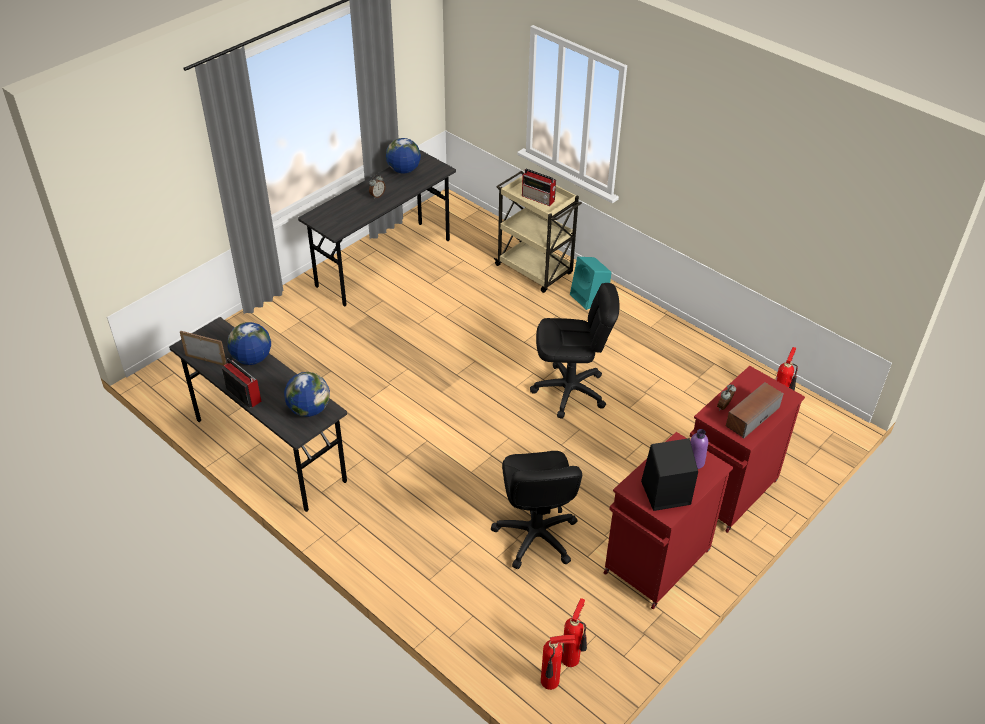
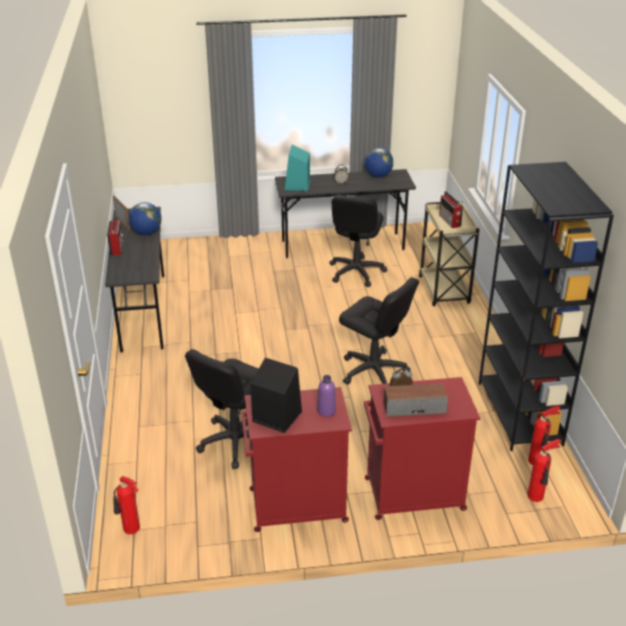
camera: 40 degrees right, 10 degrees down
globe [284,372,330,417] -> none
fire extinguisher [562,598,587,667] -> fire extinguisher moved to [528,439,561,502]
turquoise speaker [570,257,611,310] -> turquoise speaker moved to [285,145,310,191]
none -> black office chair [329,195,387,287]
none -> black bookcase [479,162,614,451]

